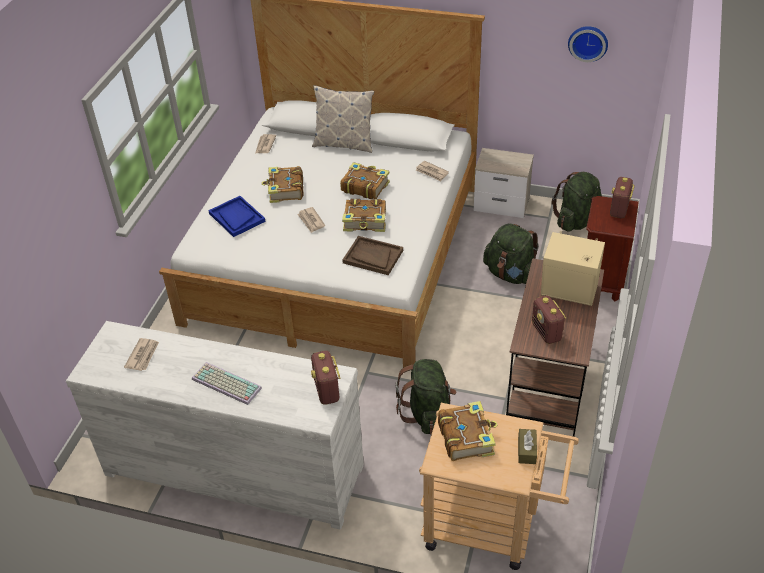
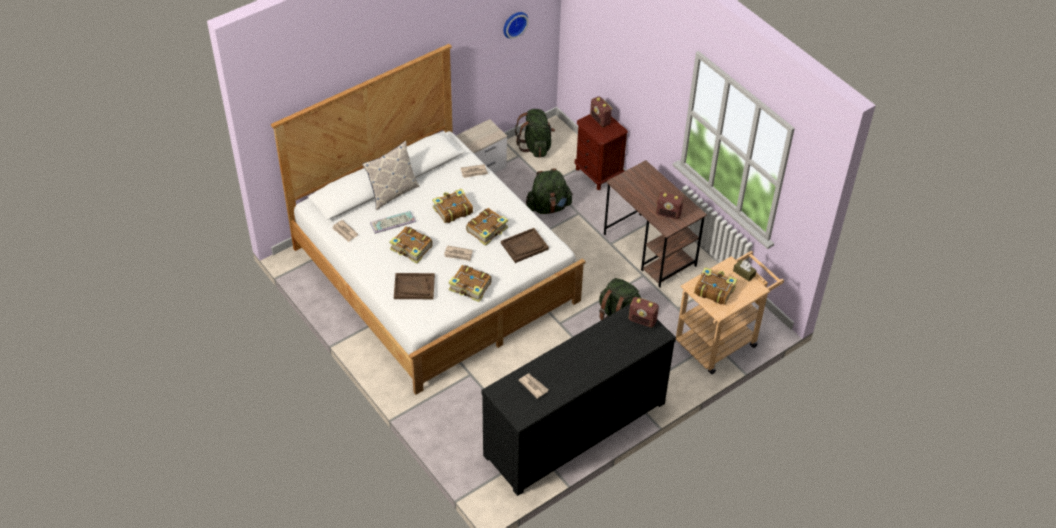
camera: 55 degrees left, 5 degrees up
white dresser [66,321,364,530] -> black dresser [481,304,676,496]
keyboard [192,362,262,405] -> keyboard moved to [370,211,416,234]
blue tray [208,196,266,237] -> brown tray [394,273,435,299]
beige speaker [541,231,605,306] -> none
none -> book [448,265,491,302]

